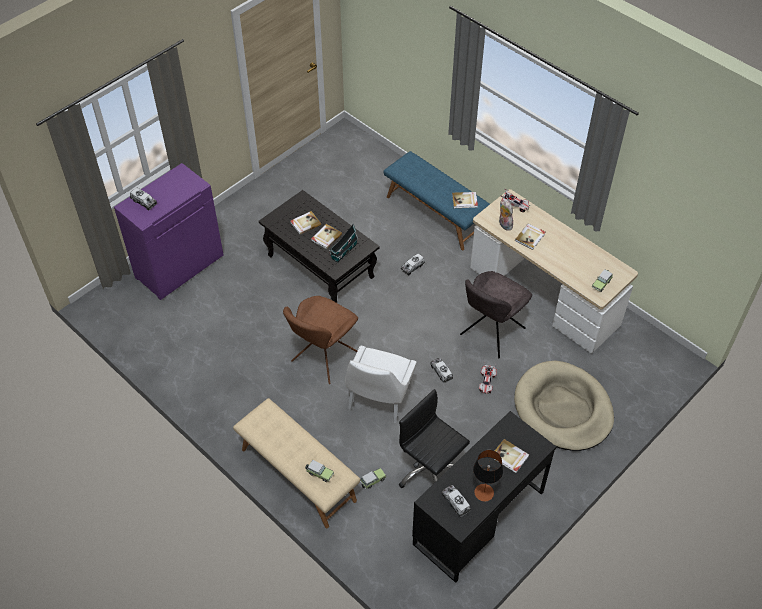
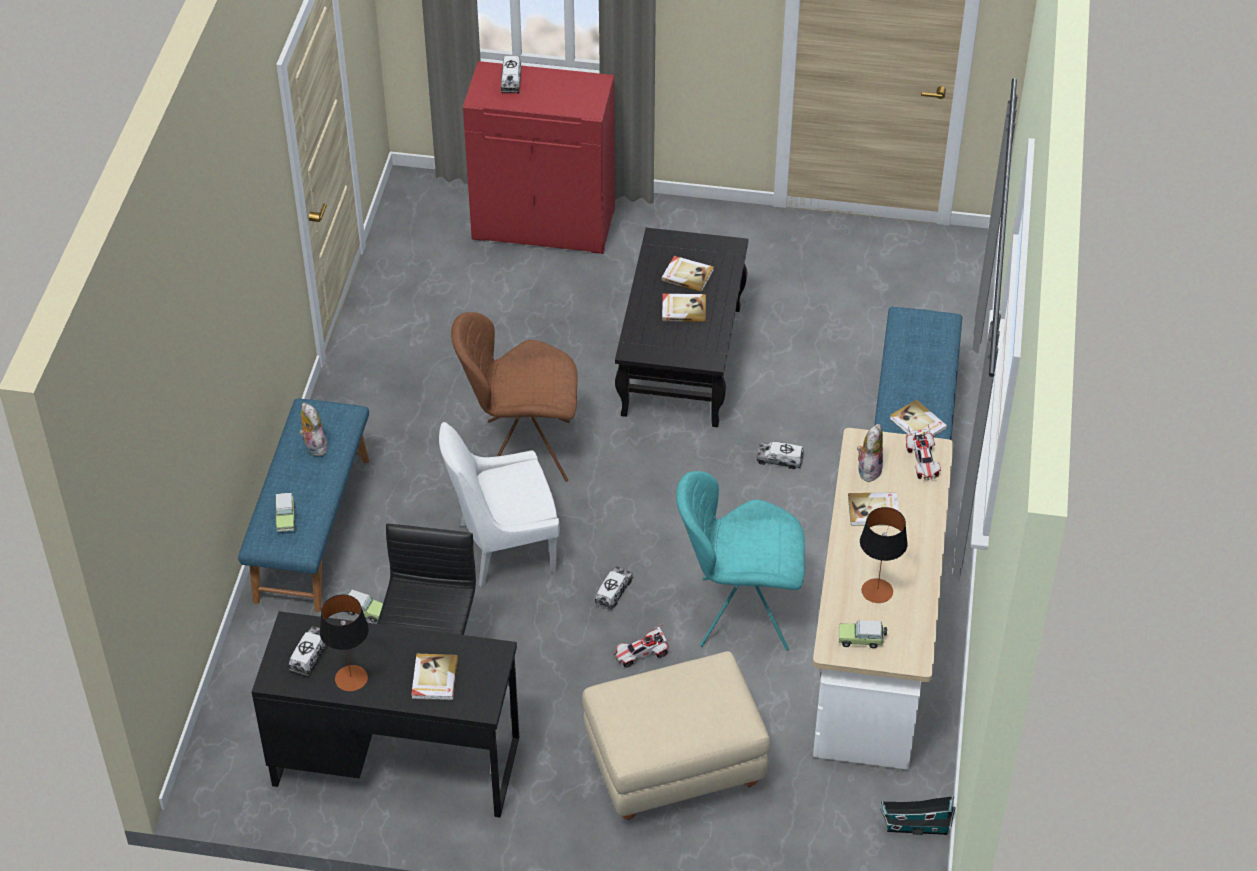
camera: 55 degrees right, 5 degrees down
purple cabinet [114,163,224,300] -> red cabinet [463,61,615,254]
beige bench [233,398,360,528] -> blue bench [238,398,369,612]
toy house [329,224,358,262] -> toy house moved to [880,796,956,835]
grey chair [460,271,532,358] -> turquoise chair [676,471,805,651]
beige dog bed [514,360,614,451] -> beige ottoman [582,651,771,820]
none -> plush toy [299,403,329,456]
none -> table lamp [860,507,908,603]

